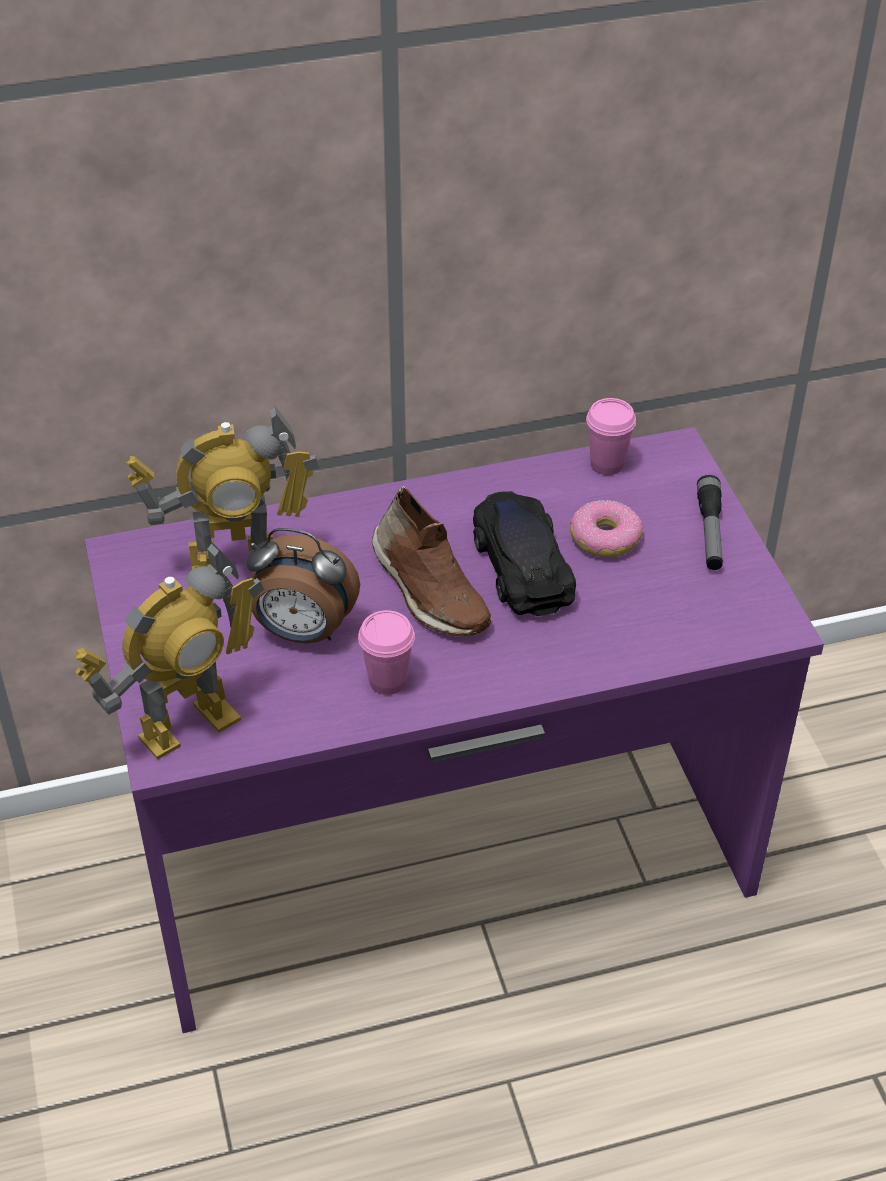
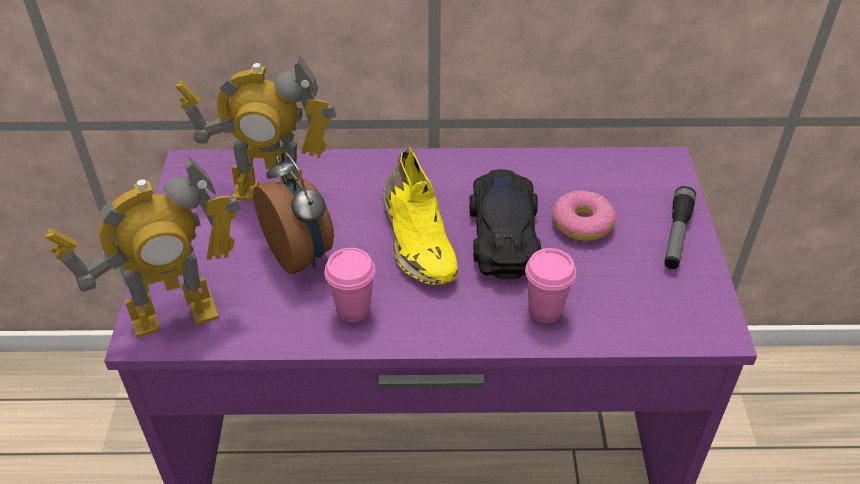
camera: 15 degrees right, 0 degrees up
alarm clock [246,528,360,643] -> alarm clock turned 150 degrees counterclockwise [253,152,334,274]
brown shoe [372,486,491,636] -> yellow shoe [383,147,458,285]
pink cup [586,398,636,475] -> pink cup moved to [525,248,576,323]

